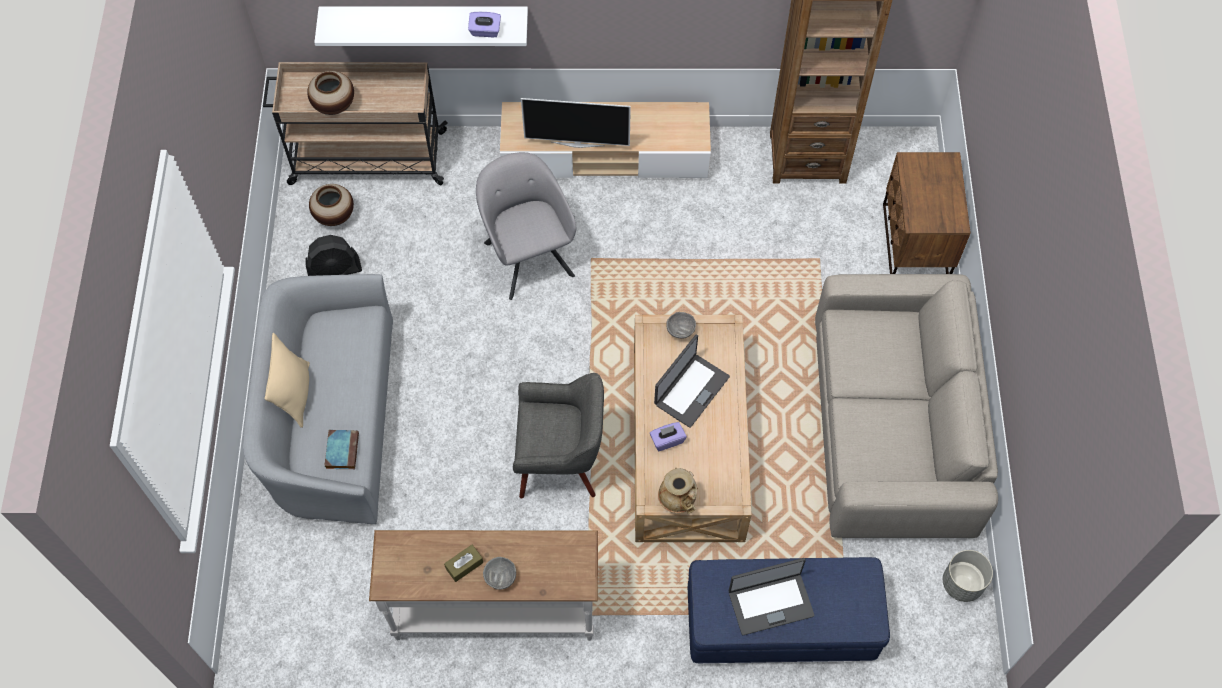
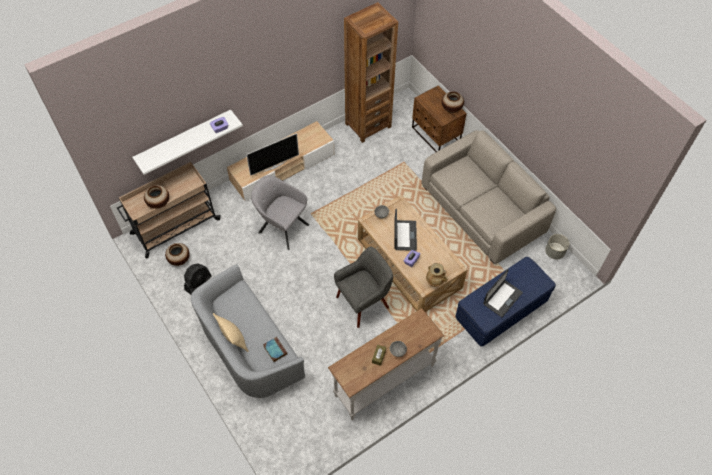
camera: 35 degrees left, 5 degrees down
none -> vase [442,92,464,113]

